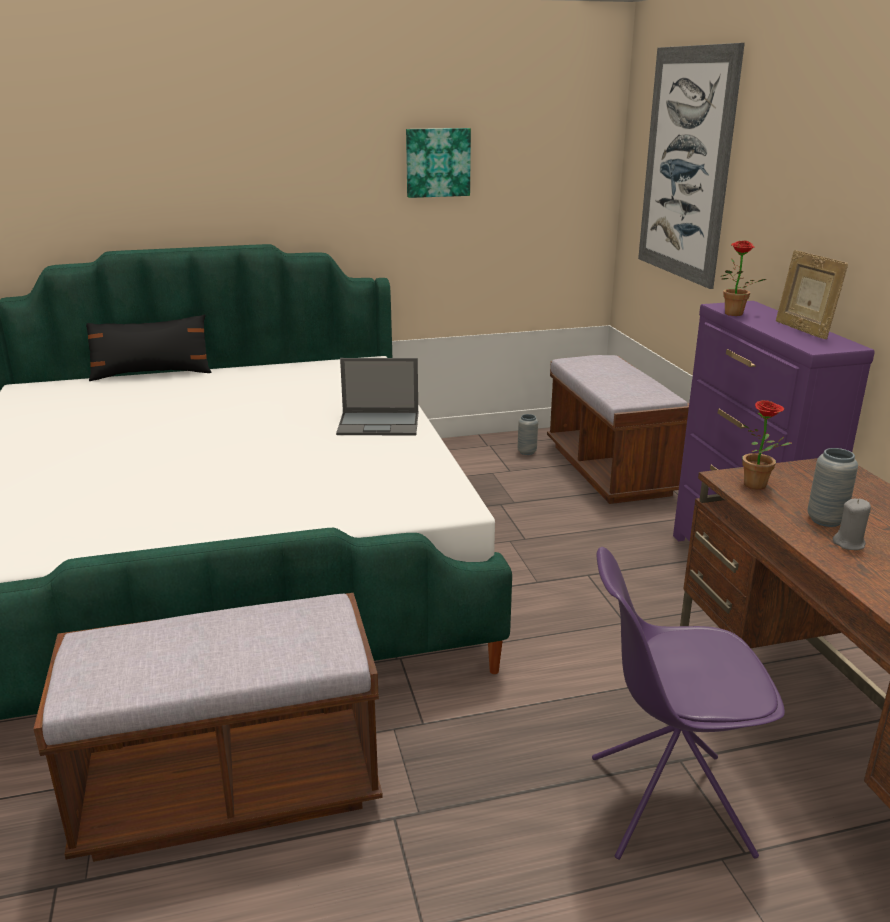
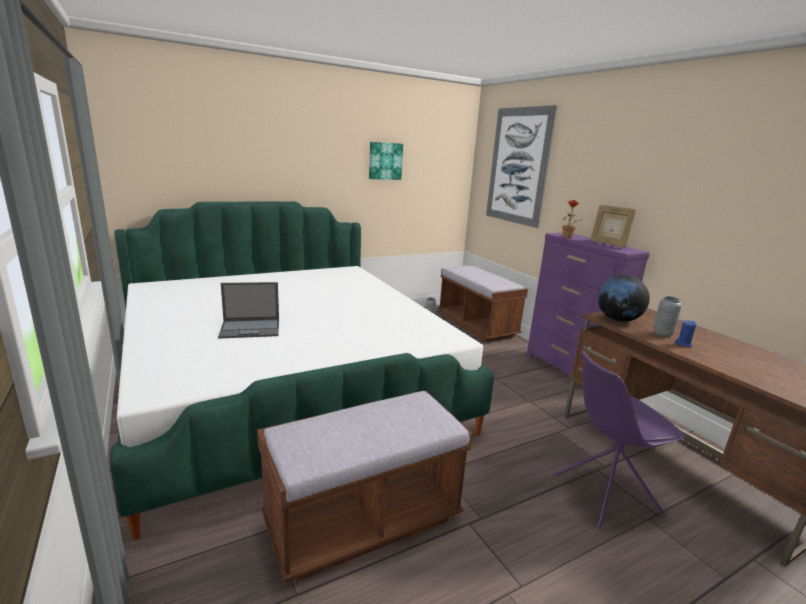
camera: 15 degrees left, 5 degrees down
black pillow [86,314,212,381] -> none
laptop [336,358,418,435] -> laptop moved to [218,282,279,339]
potted plant [742,400,792,490] -> globe [598,275,650,322]
grey candle [833,499,871,550] -> blue candle [675,320,697,347]

